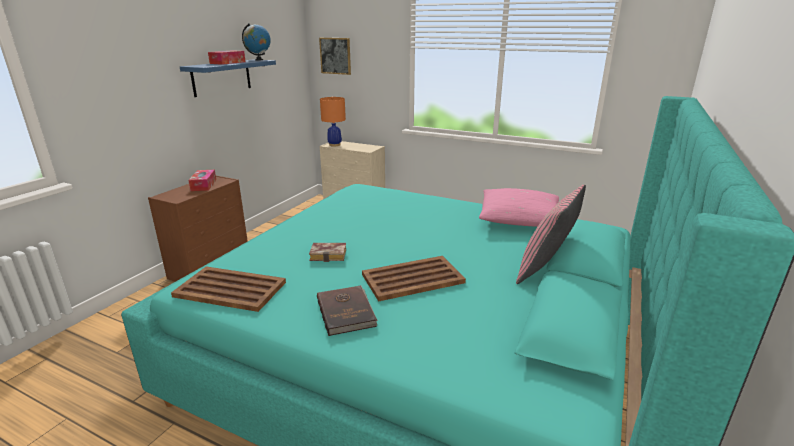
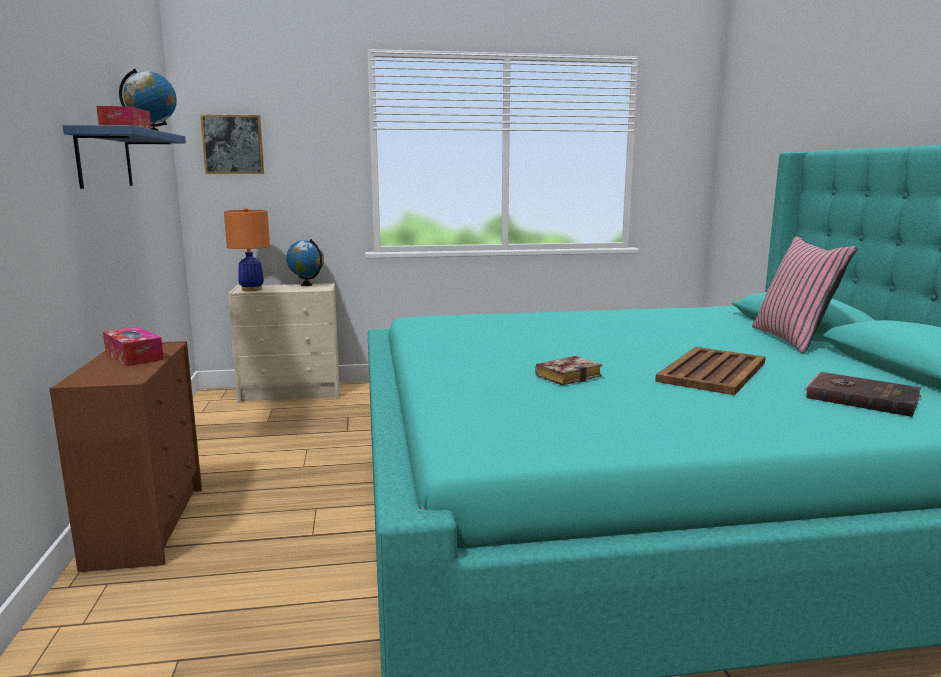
camera: 35 degrees left, 10 degrees down
brown tray [171,267,286,312] -> none
brown book [317,285,378,336] -> brown book moved to [805,372,922,417]
pink pillow [479,188,559,227] -> none
none -> globe [286,239,324,286]

